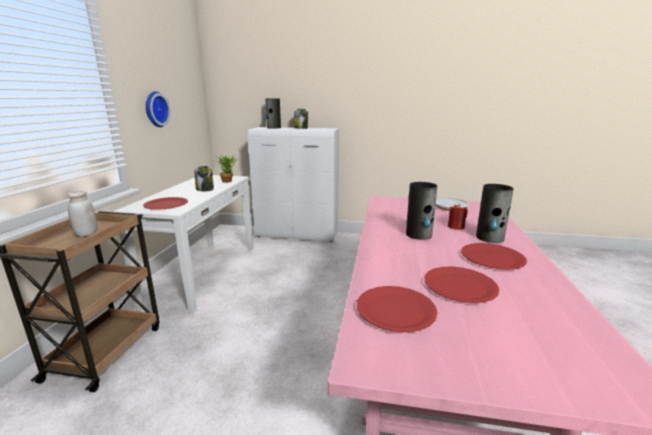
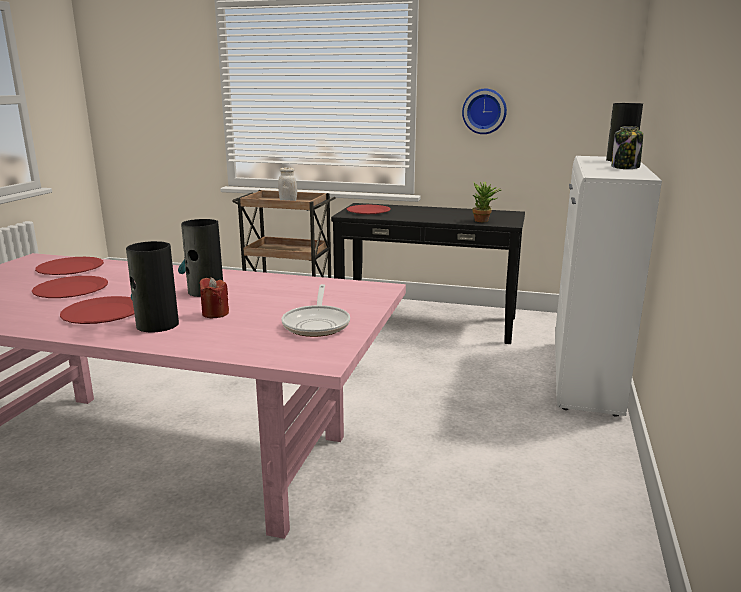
camera: 95 degrees right, 0 degrees up
white console table [113,175,253,313] -> black console table [331,203,525,344]
jar [194,166,214,192] -> none

